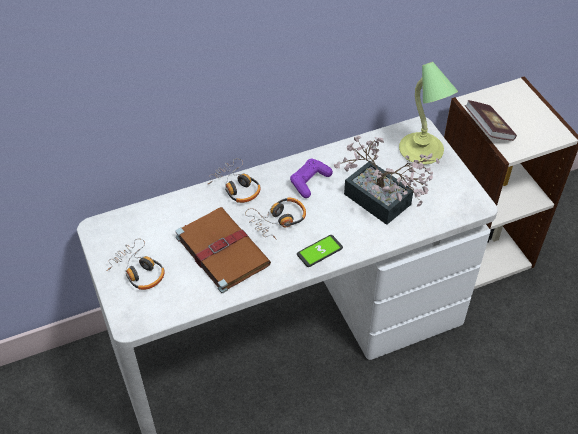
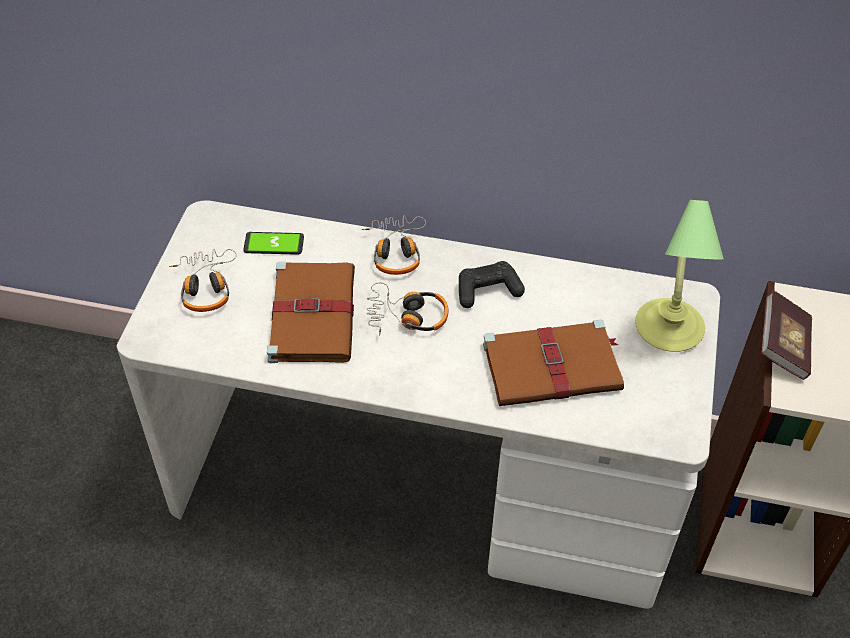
camera: 35 degrees right, 0 degrees up
purple game controller [290,159,333,198] -> black game controller [459,261,525,308]
phone [297,235,343,267] -> phone moved to [243,232,304,255]
potted plant [334,136,440,225] -> brown book [483,320,624,406]

